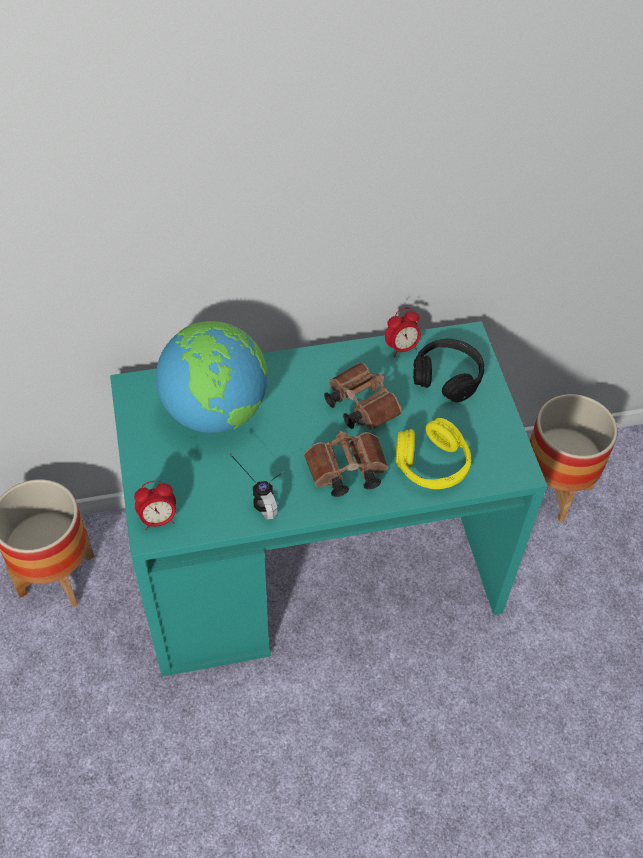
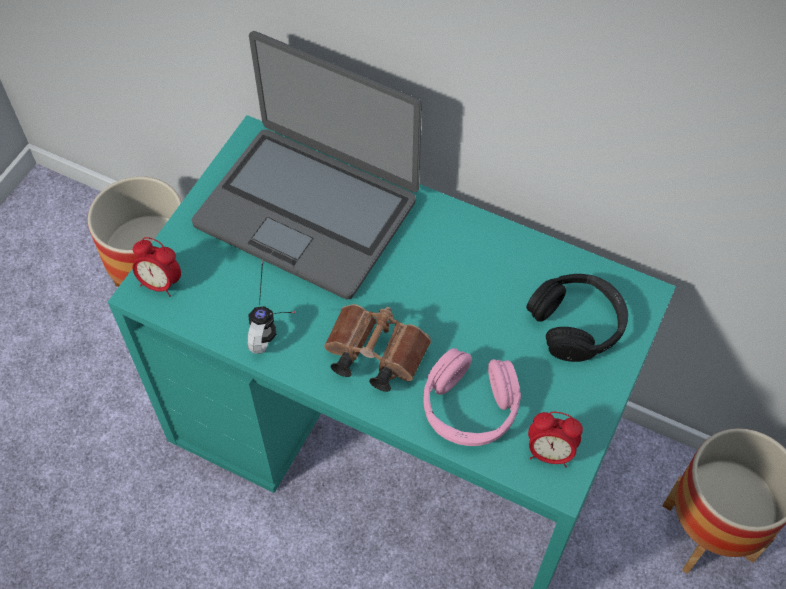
camera: 40 degrees right, 5 degrees up
globe [156,321,268,433] -> laptop [192,31,422,300]
brown binoculars [324,363,402,430] -> none
alarm clock [385,307,421,357] -> alarm clock moved to [528,412,583,467]
yellow headphones [395,418,471,489] -> pink headphones [423,348,521,446]

